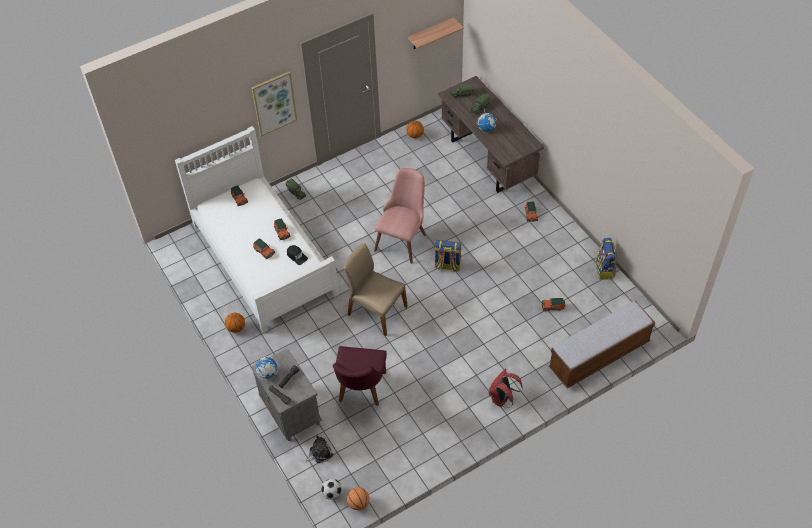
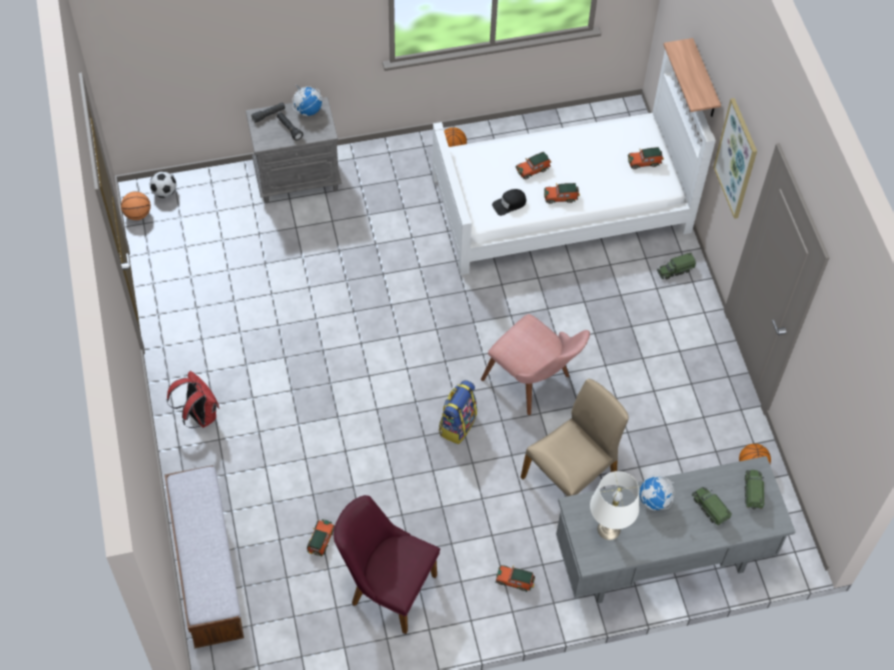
camera: 105 degrees right, 5 degrees up
plush toy [306,436,333,463] -> none
purple chair [333,346,387,406] -> purple chair moved to [334,495,440,634]
beige chair [344,243,408,336] -> beige chair moved to [521,379,629,496]
shelf [408,17,464,49] -> shelf moved to [663,38,721,117]
brown desk [438,76,544,193] -> grey desk [556,456,796,604]
backpack [596,238,617,280] -> none
none -> white table lamp [590,471,639,540]

